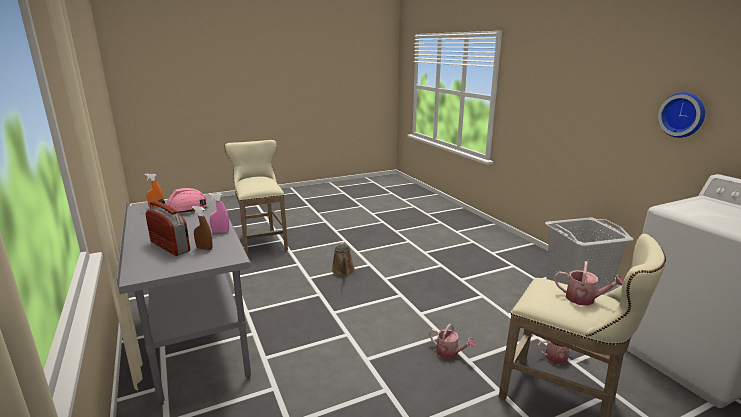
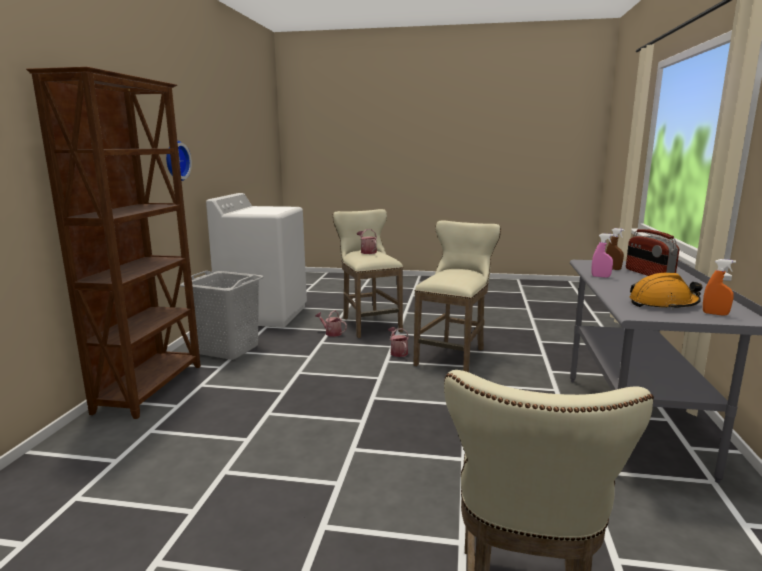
camera: 145 degrees left, 5 degrees down
pink hard hat [158,188,208,213] -> orange hard hat [630,273,702,310]
brown watering can [331,242,355,276] -> none
none -> brown bookcase [26,67,201,419]
none -> beige stool [413,221,501,372]

